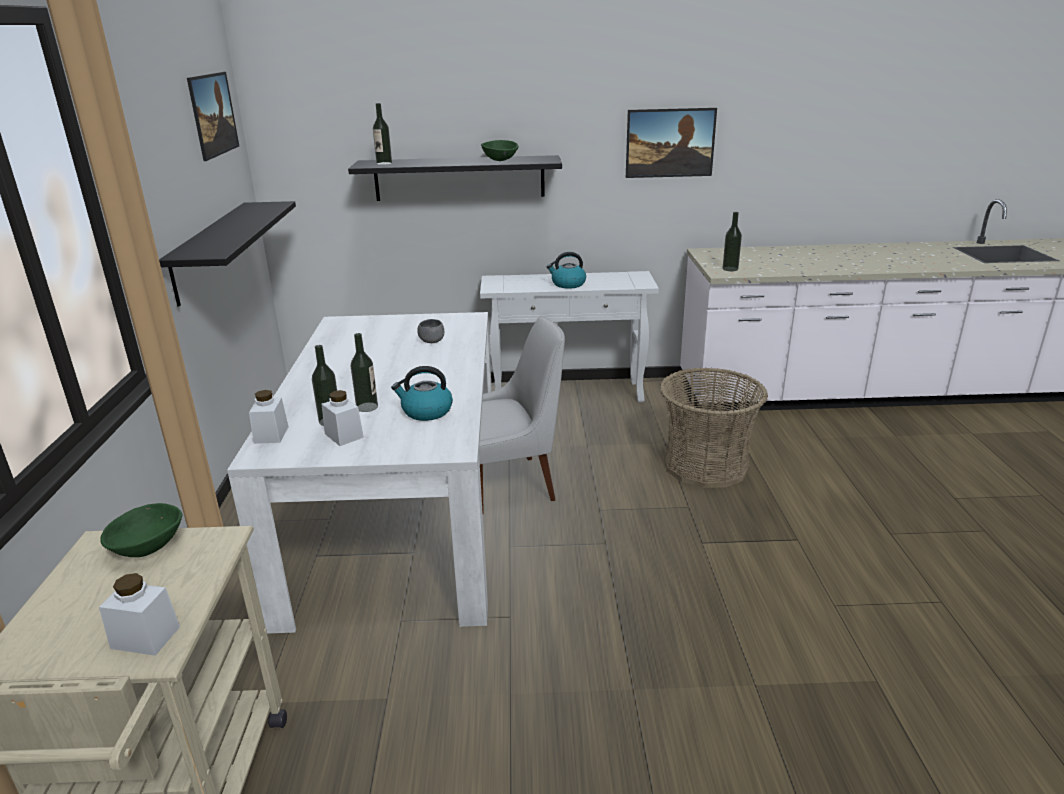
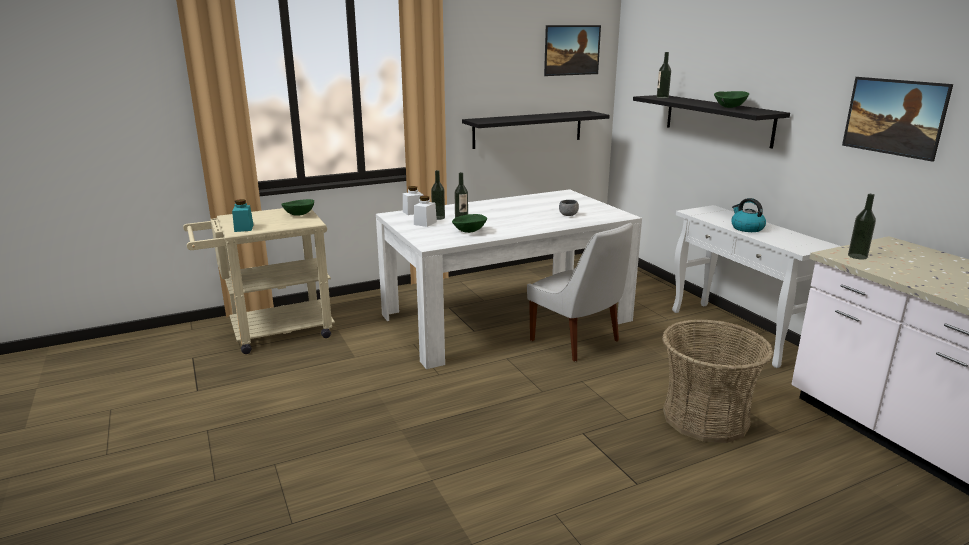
camera: 65 degrees right, 5 degrees down
white jar [99,573,180,656] -> turquoise jar [232,199,253,232]
kettle [391,366,453,421] -> green bowl [452,214,487,233]

